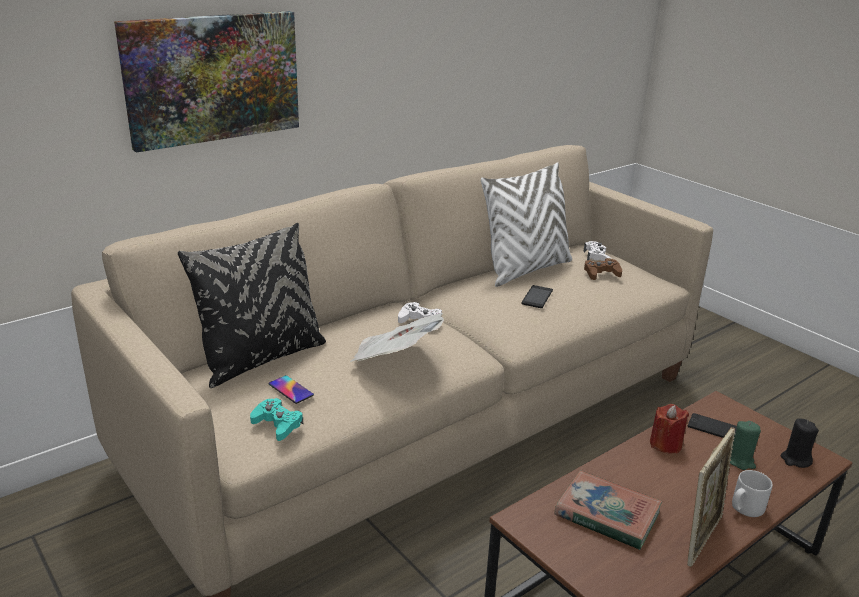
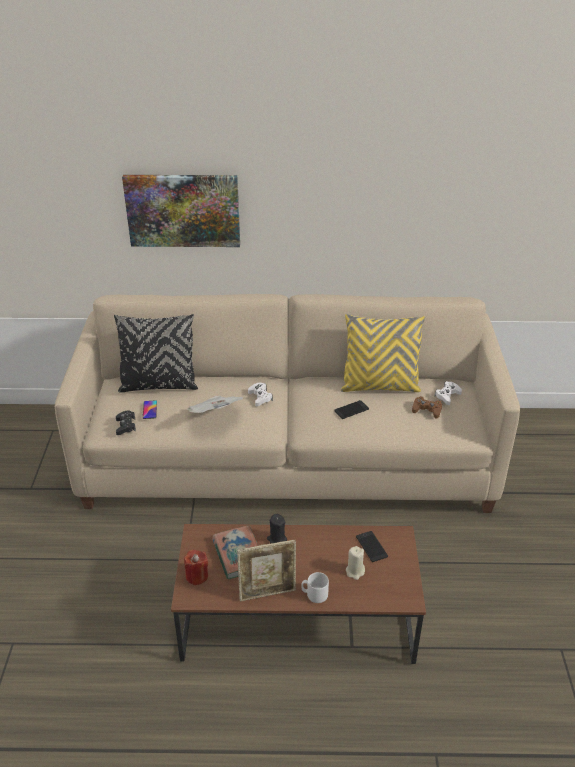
camera: 40 degrees right, 10 degrees up
turquoise game controller [250,398,303,441] -> black game controller [116,410,136,435]
white pillow [481,162,572,287] -> yellow pillow [341,314,425,392]
red candle [650,404,689,454] -> red candle moved to [184,550,208,585]
green candle [730,421,761,470] -> beige candle [346,546,365,580]
black candle [781,419,819,468] -> black candle moved to [267,514,287,543]

